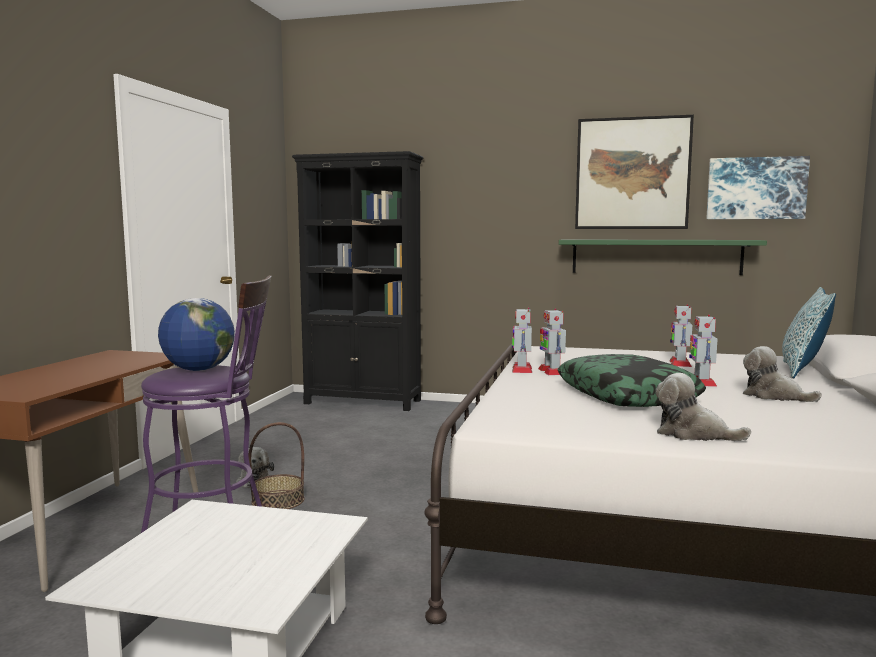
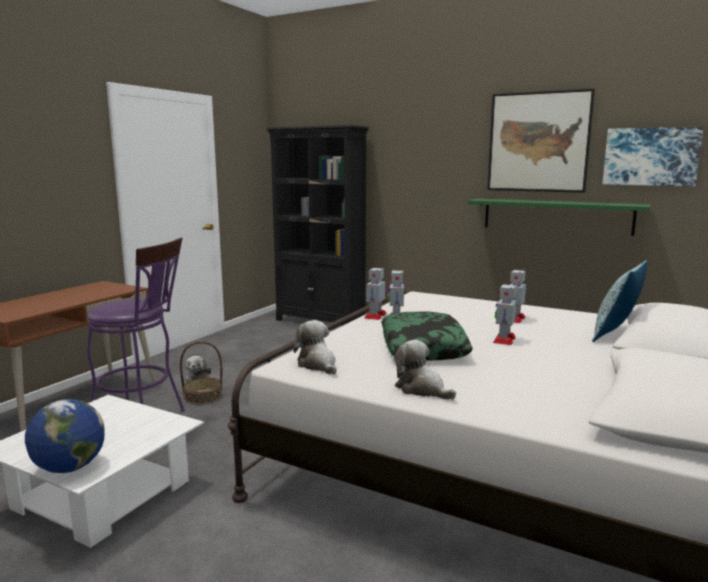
camera: 15 degrees right, 5 degrees up
globe [158,298,235,371] -> globe moved to [25,399,104,473]
plush toy [743,346,822,402] -> plush toy moved to [294,320,337,375]

